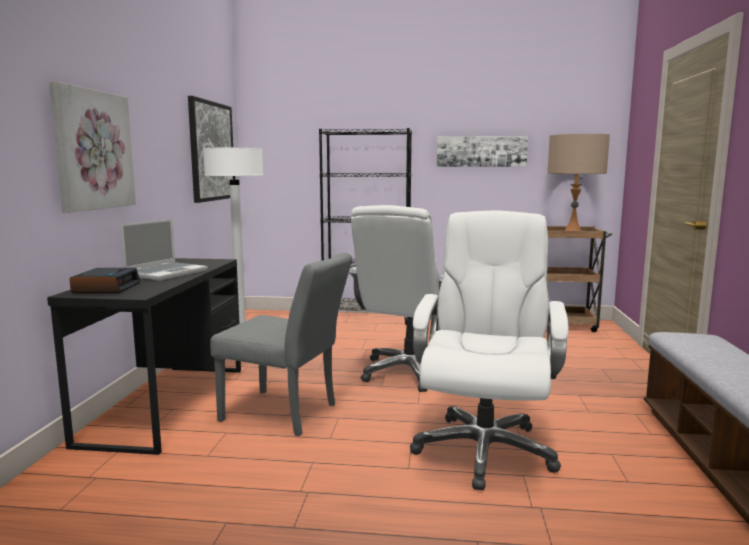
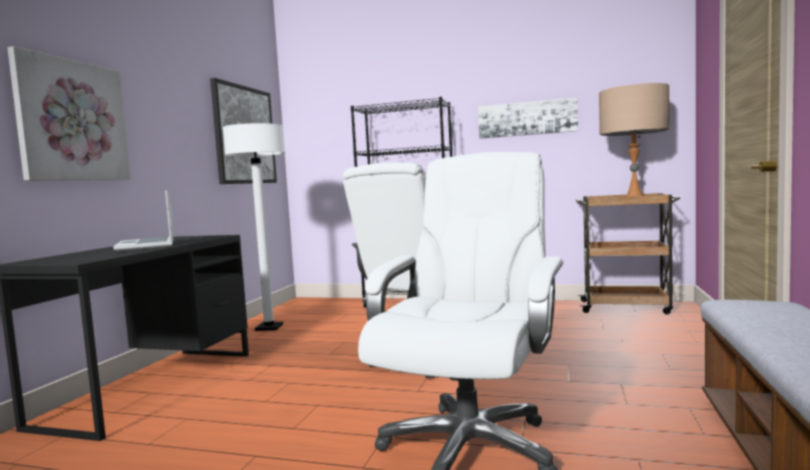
camera: 10 degrees right, 5 degrees down
alarm clock [69,268,141,293] -> none
laptop [120,219,208,281] -> laptop turned 120 degrees clockwise [113,191,174,251]
grey chair [210,252,352,436] -> none

